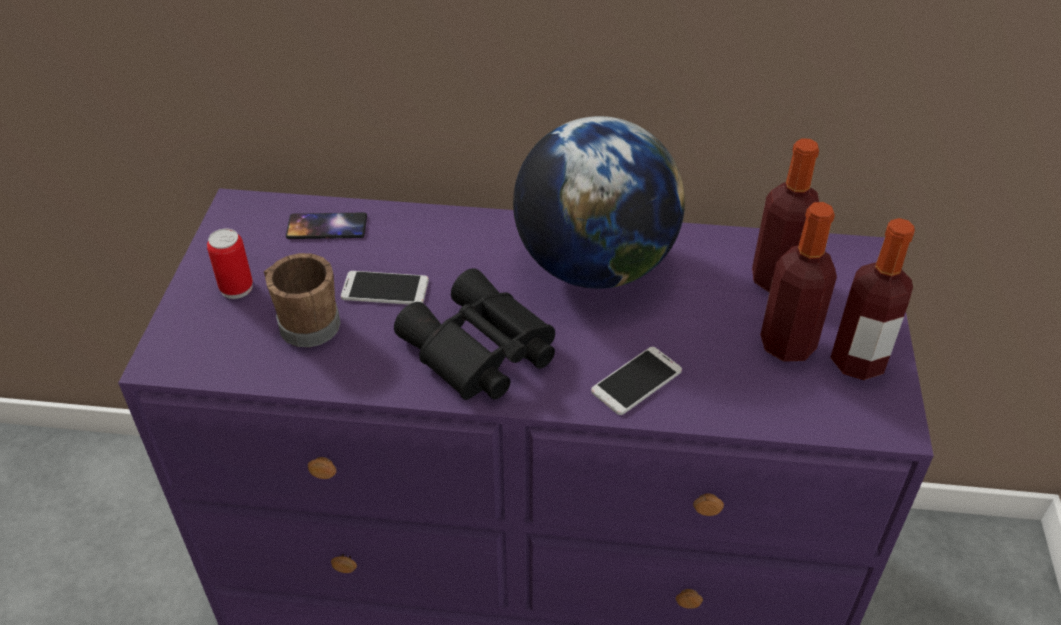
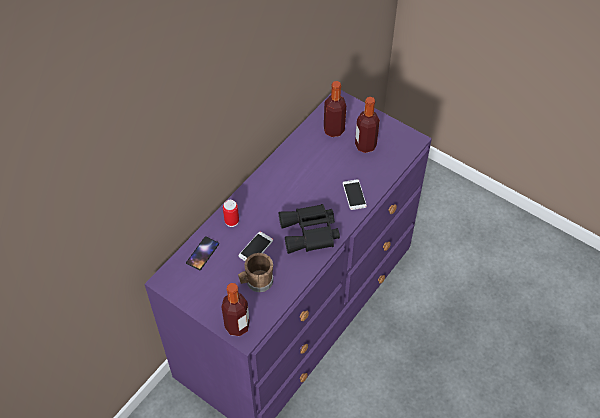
camera: 60 degrees left, 10 degrees up
can [207,228,253,299] -> can moved to [223,200,239,227]
globe [513,116,685,289] -> none
bottle [830,218,915,380] -> bottle moved to [222,283,250,336]

